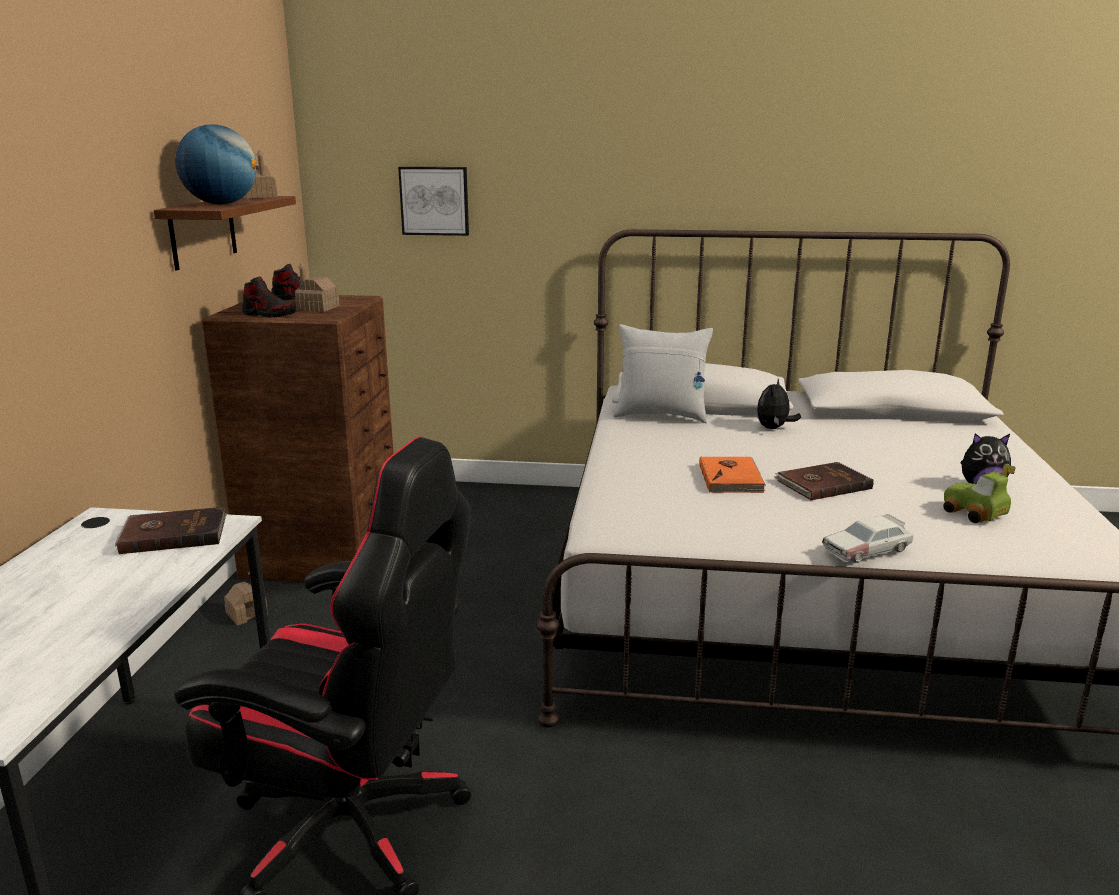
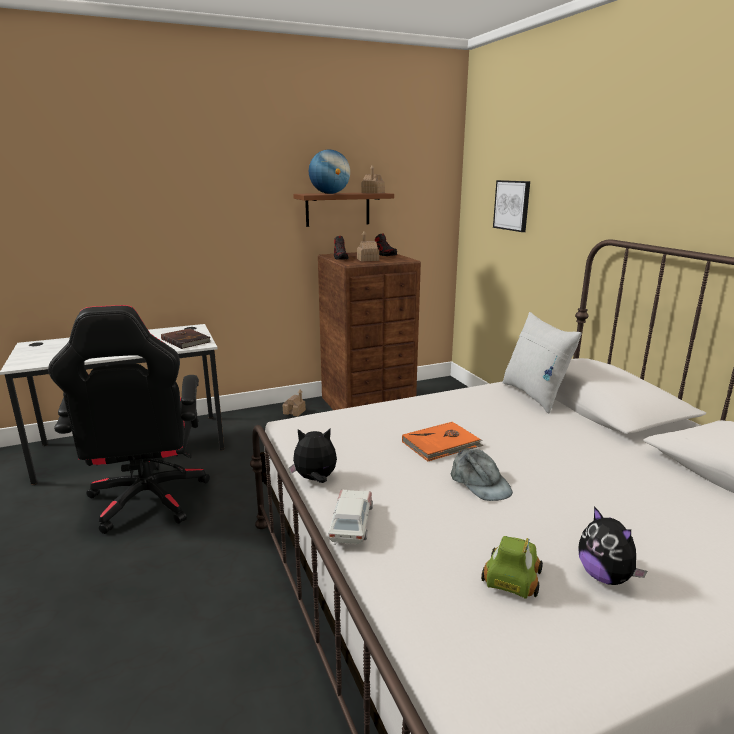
camera: 60 degrees right, 0 degrees up
plush toy [757,379,801,429] -> plush toy moved to [289,428,337,483]
brown book [774,462,873,500] -> grey cap [451,449,513,501]
toy car [822,514,913,563] -> toy car turned 60 degrees clockwise [328,490,373,545]

